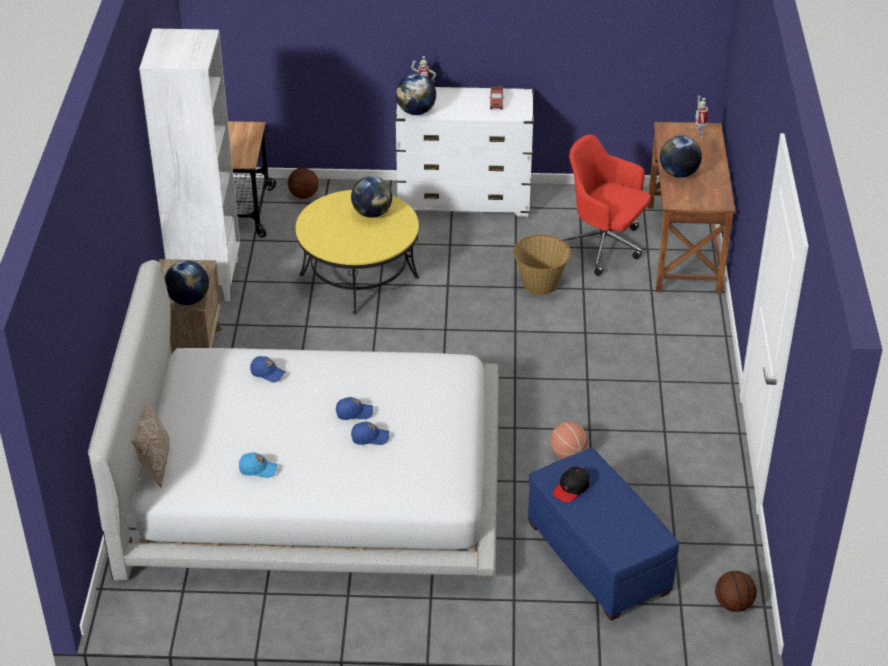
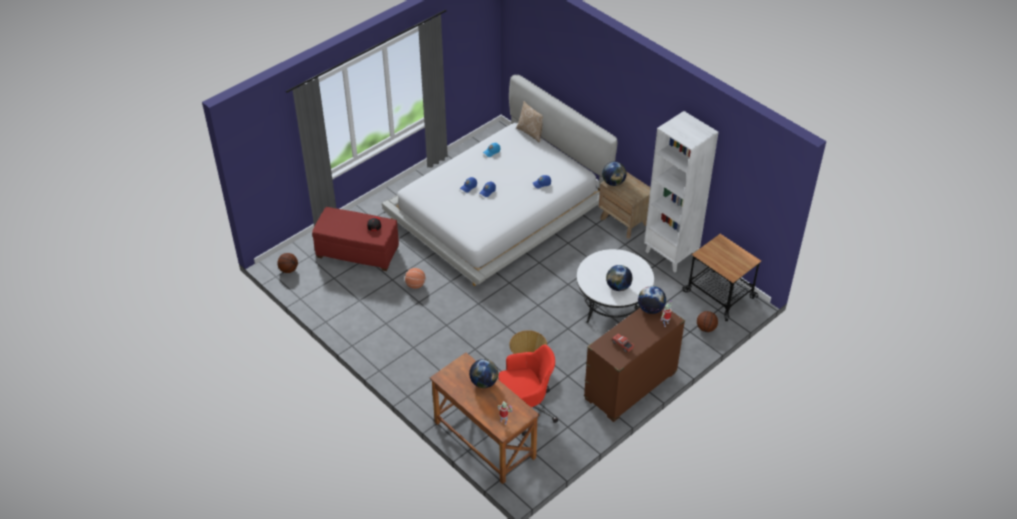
camera: 135 degrees right, 5 degrees up
yellow coffee table [296,190,419,314] -> white coffee table [577,249,654,324]
white dresser [395,87,534,217] -> brown dresser [584,307,685,422]
blue ottoman [528,448,680,621] -> red ottoman [312,207,399,271]

